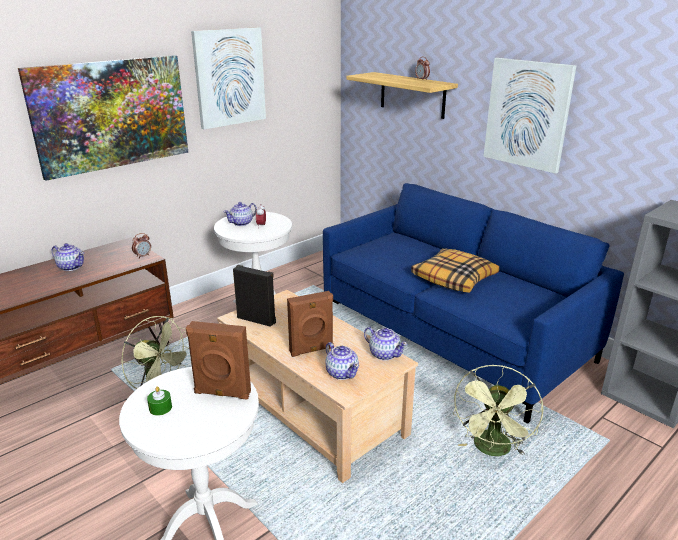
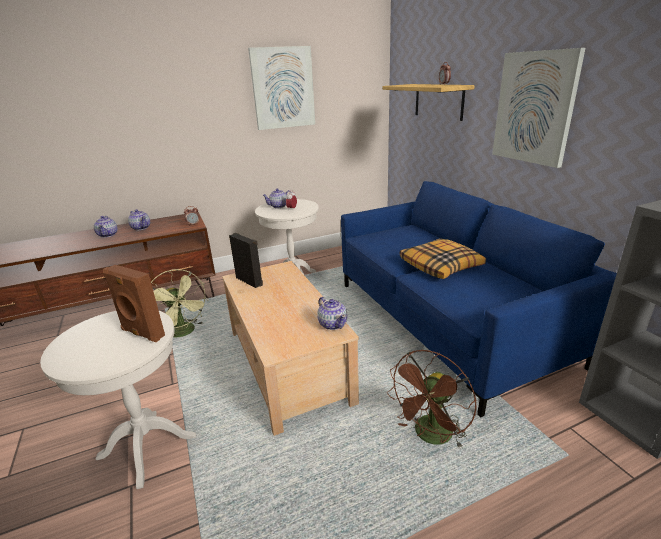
camera: 20 degrees right, 0 degrees up
picture [18,55,188,181] -> none
green candle [147,387,172,416] -> none
brown speaker [287,291,333,357] -> none
teapot [325,342,359,380] -> teapot moved to [94,216,118,238]
green fan [453,365,543,456] -> brown fan [387,350,477,449]

